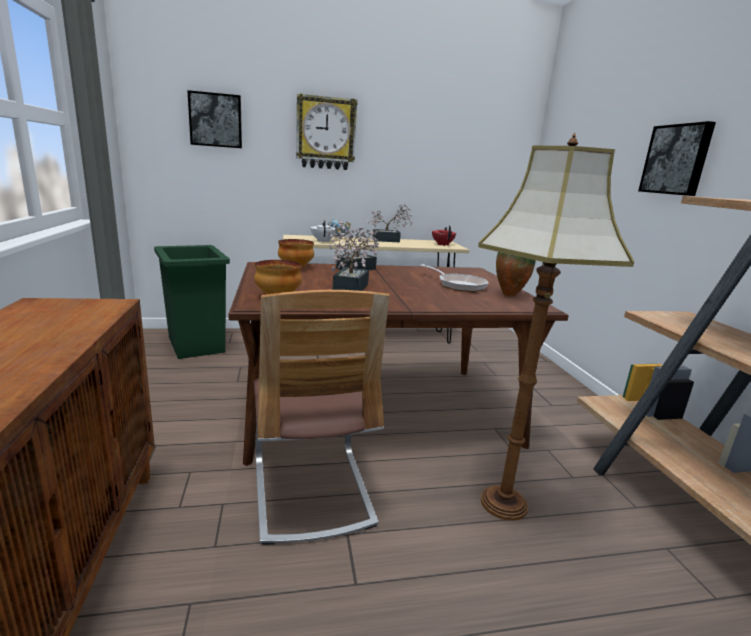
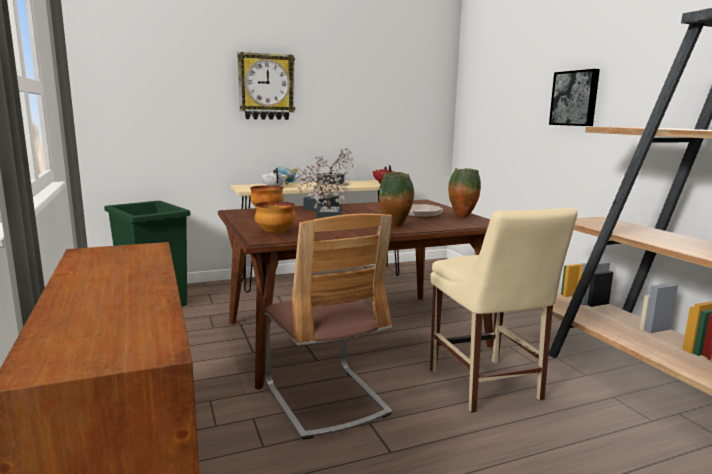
camera: 10 degrees left, 5 degrees down
picture [187,90,242,148] -> none
floor lamp [478,133,634,521] -> beige chair [430,208,577,413]
none -> vase [379,172,414,228]

